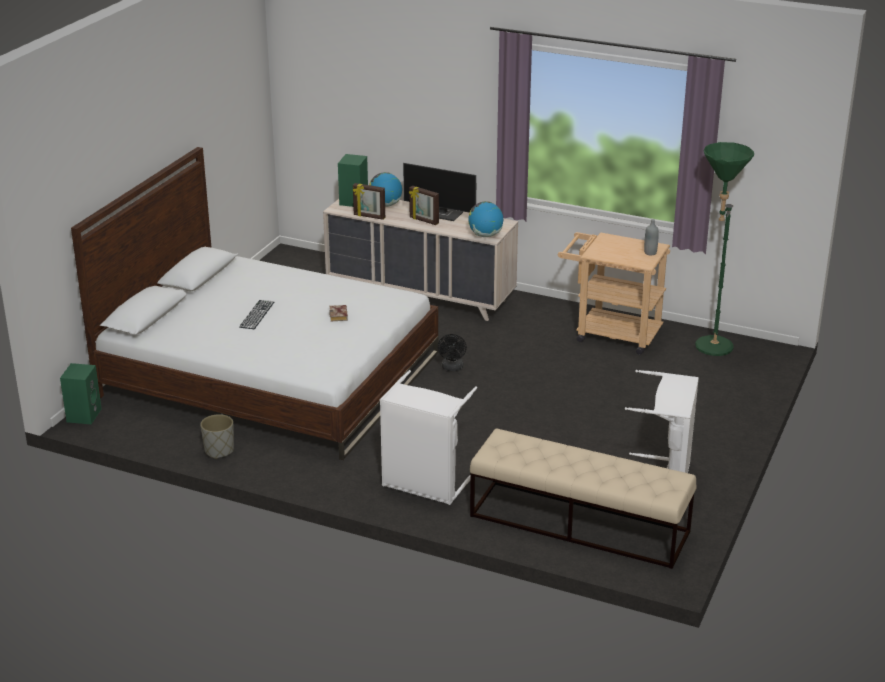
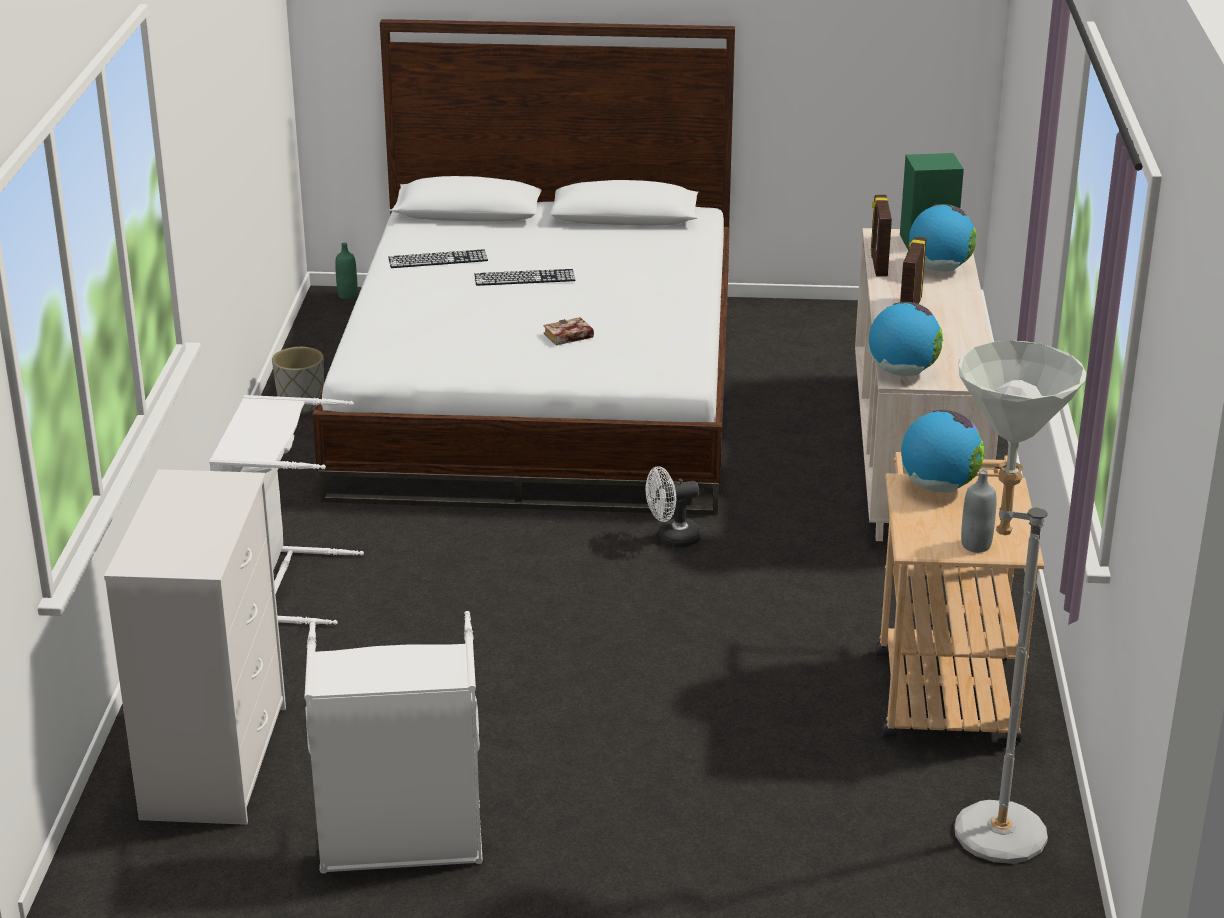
camera: 70 degrees right, 0 degrees up
green speaker [60,363,102,424] -> green bottle [335,243,358,299]
monitor [403,163,476,221] -> none
black fan [438,334,467,371] -> white fan [645,467,701,548]
beige bench [470,429,696,569] -> white dresser [104,469,286,825]
green floor lamp [695,142,754,356] -> grey floor lamp [955,340,1087,864]
none -> keyboard [388,250,488,268]
none -> globe [901,410,985,493]

